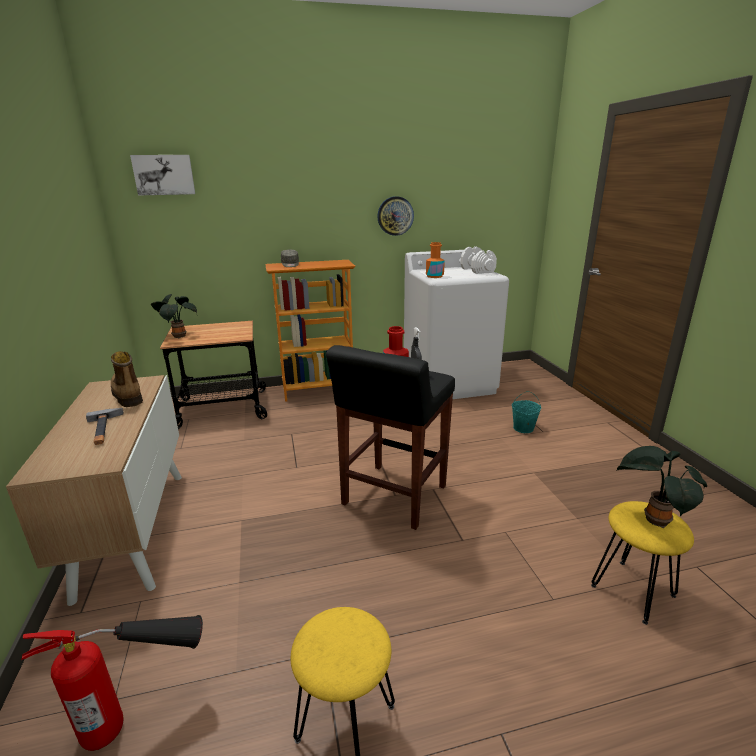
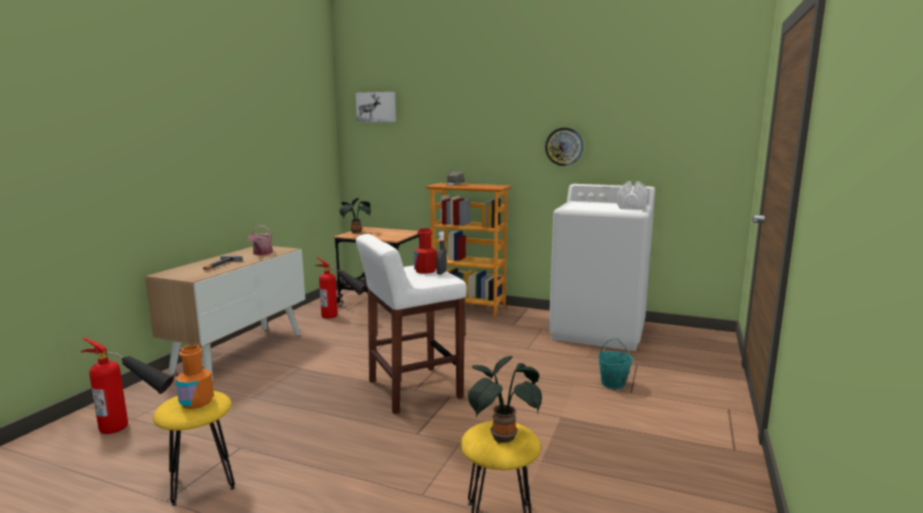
camera: 35 degrees right, 10 degrees down
boot [111,351,143,407] -> watering can [248,226,273,255]
black stool [326,345,455,530] -> white stool [356,234,467,414]
orange bottle [426,242,445,278] -> orange bottle moved to [176,345,214,409]
none -> fire extinguisher [315,257,367,319]

